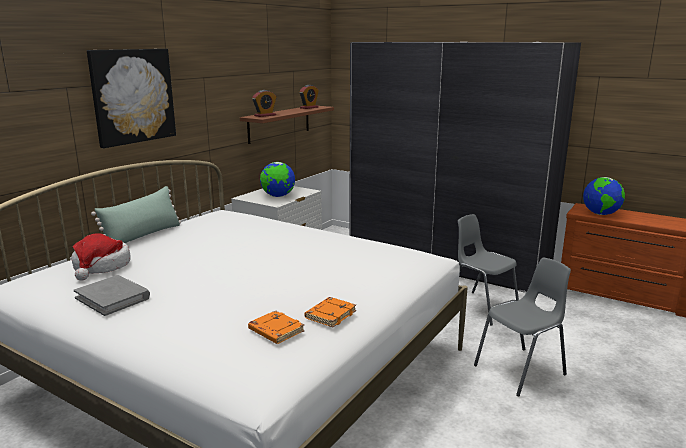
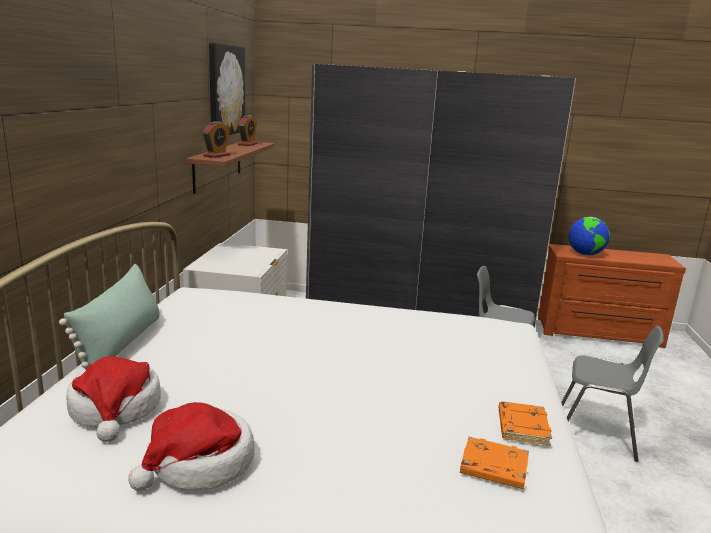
camera: 25 degrees left, 0 degrees up
grey book [74,275,150,316] -> hat [128,402,255,491]
picture [87,49,176,148] -> picture moved to [209,42,245,135]
globe [260,162,295,197] -> none
grey chair [474,258,571,397] -> grey chair turned 75 degrees clockwise [561,326,664,462]

